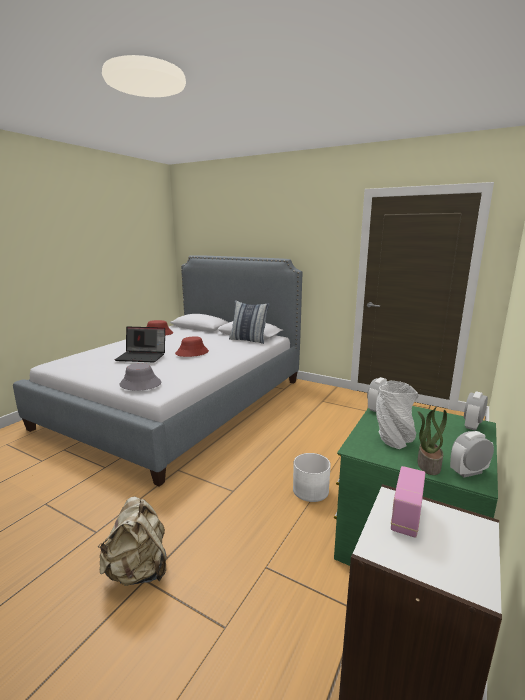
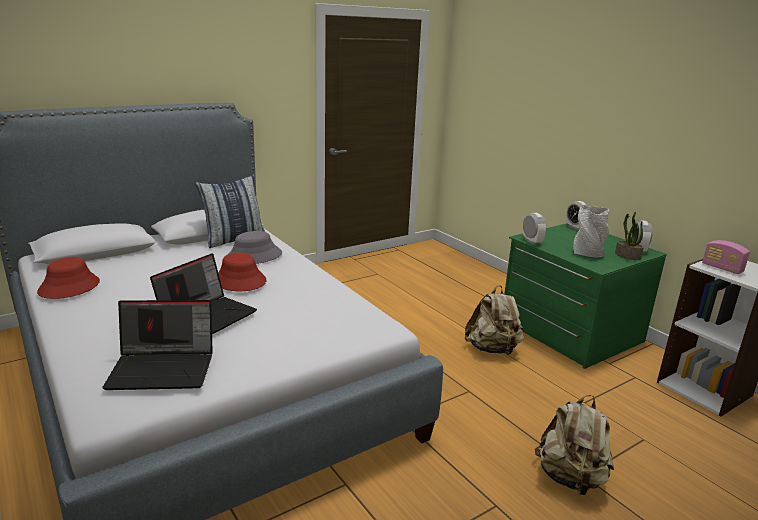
camera: 65 degrees left, 5 degrees up
grey hat [120,363,162,391] -> grey hat moved to [229,231,282,264]
white planter [293,453,331,502] -> beige backpack [465,285,524,355]
none -> laptop [102,300,213,390]

